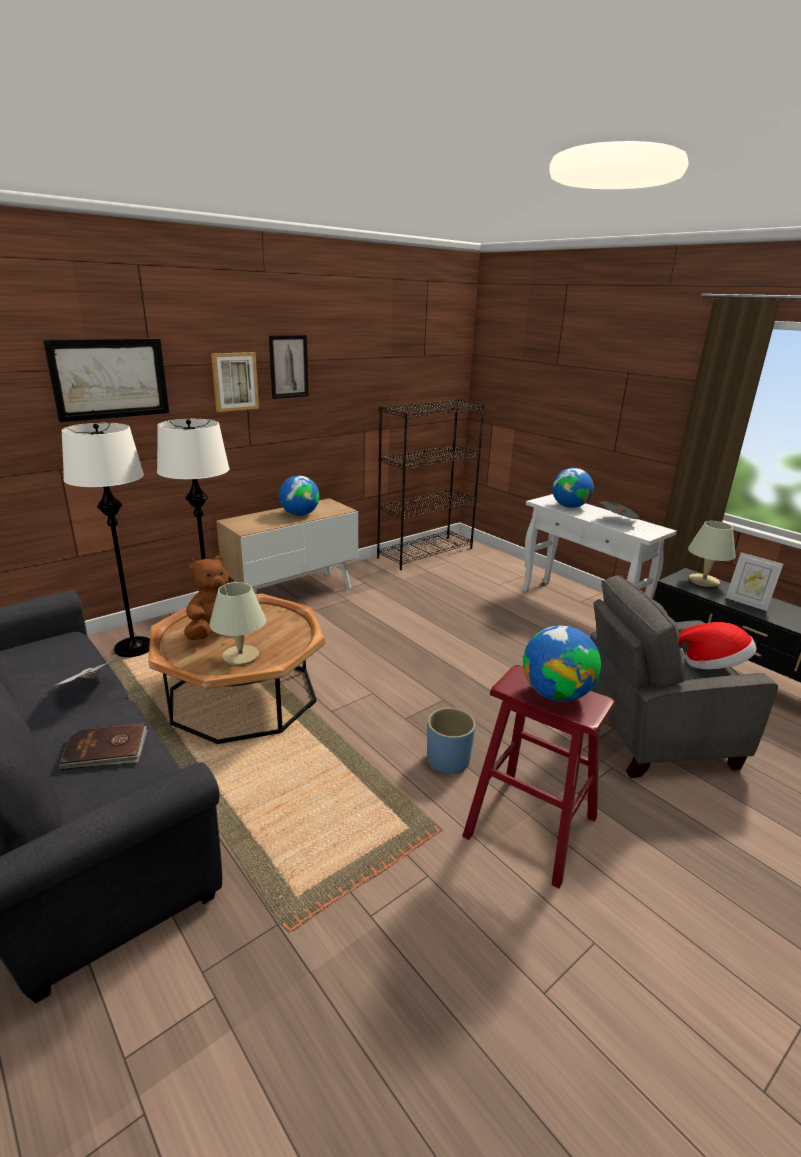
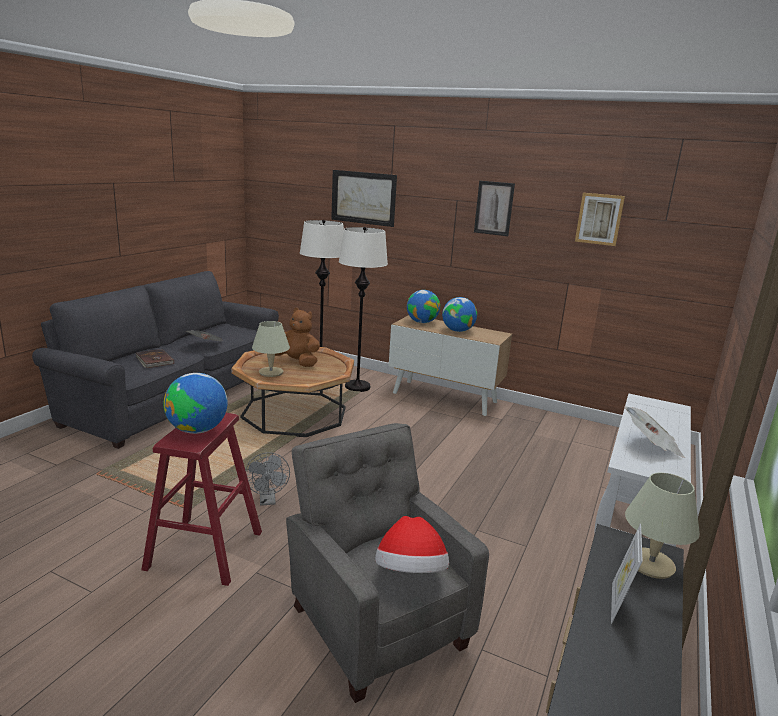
camera: 65 degrees right, 5 degrees down
picture [211,352,259,412] -> picture moved to [575,193,625,246]
black bookcase [377,399,485,570] -> none
blue planter [427,708,476,774] -> grey fan [245,452,290,506]
globe [552,468,593,508] -> globe moved to [407,290,440,323]

